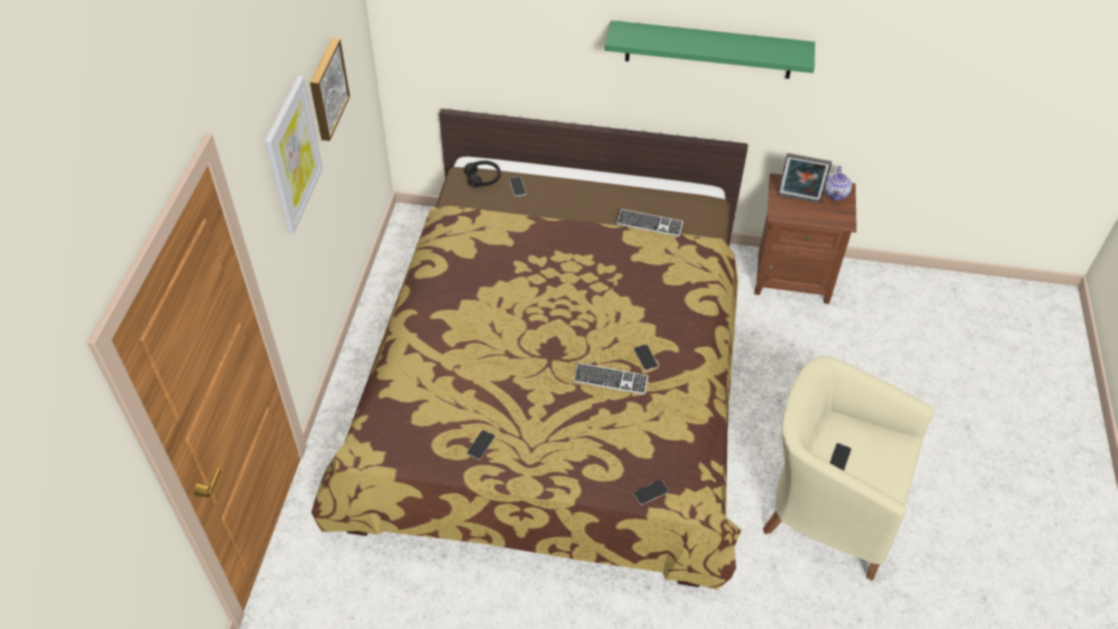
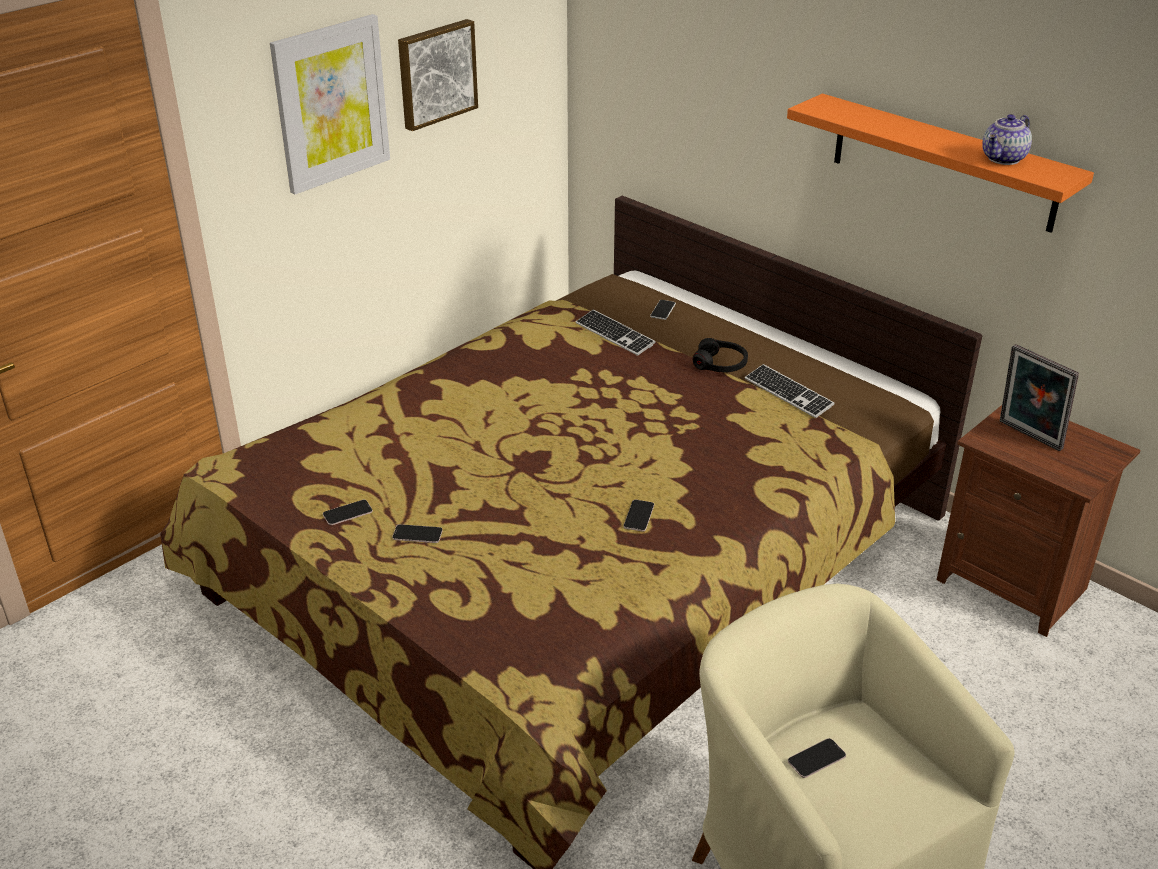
camera: 35 degrees right, 15 degrees down
black headphones [464,160,501,188] -> black headphones moved to [693,338,748,372]
keyboard [573,363,648,395] -> keyboard moved to [576,309,656,356]
green shelf [605,20,815,79] -> orange shelf [787,94,1094,233]
phone [633,480,669,505] -> phone moved to [392,524,443,543]
teapot [824,166,852,201] -> teapot moved to [982,114,1032,165]

